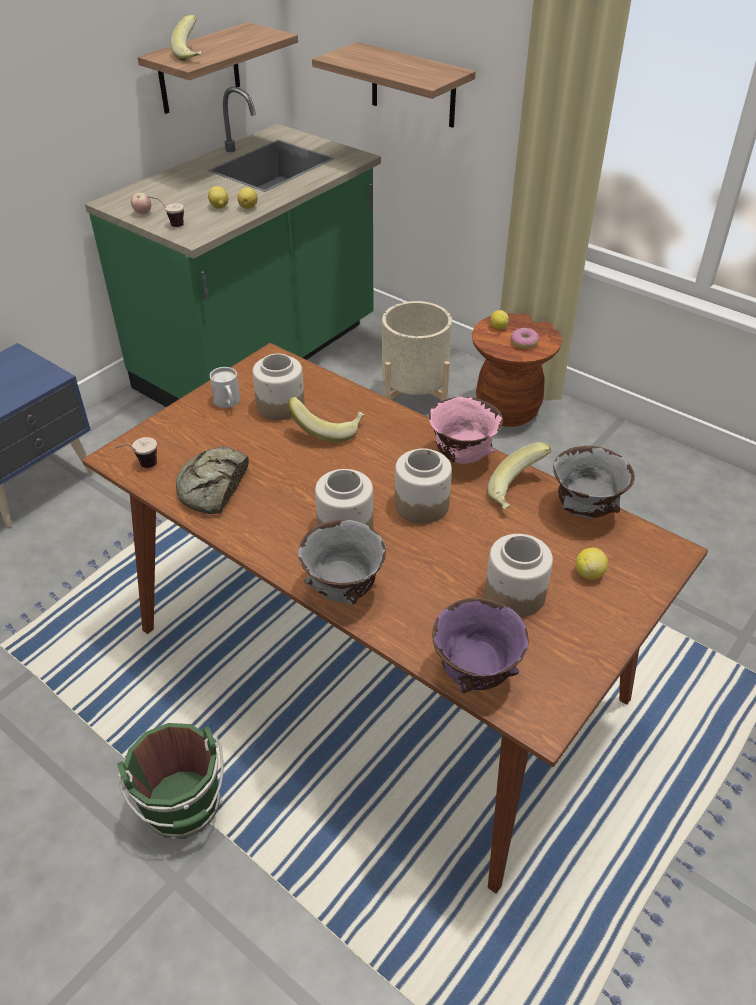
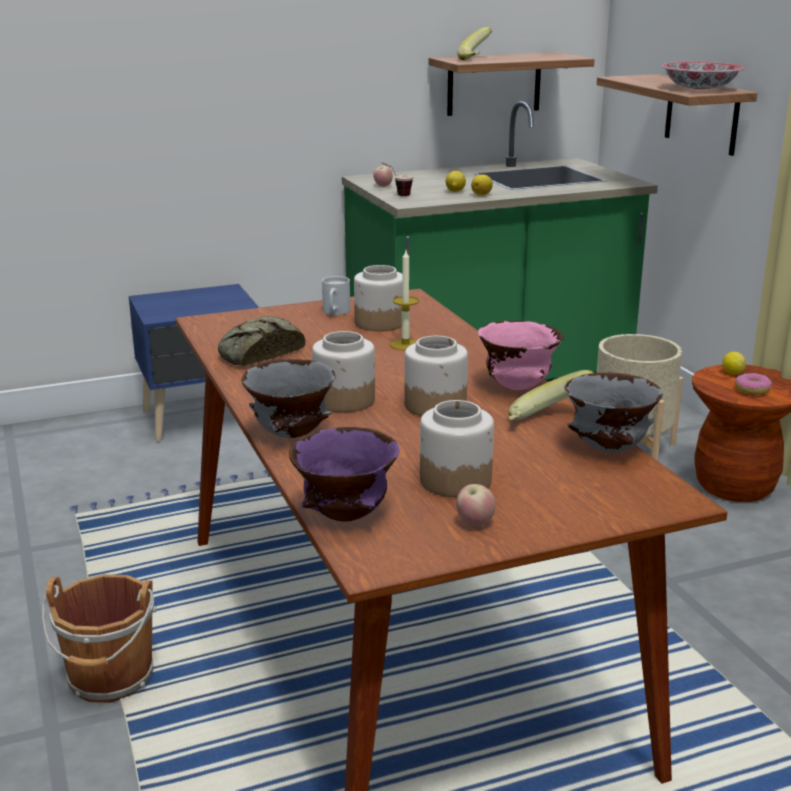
camera: 30 degrees right, 20 degrees down
cup [114,437,157,468] -> none
green bucket [117,723,224,841] -> brown bucket [42,574,157,703]
banana [288,397,365,442] -> candle [390,251,419,350]
lemon [576,548,608,580] -> none
none -> apple [456,484,495,526]
none -> bowl [661,62,744,89]

